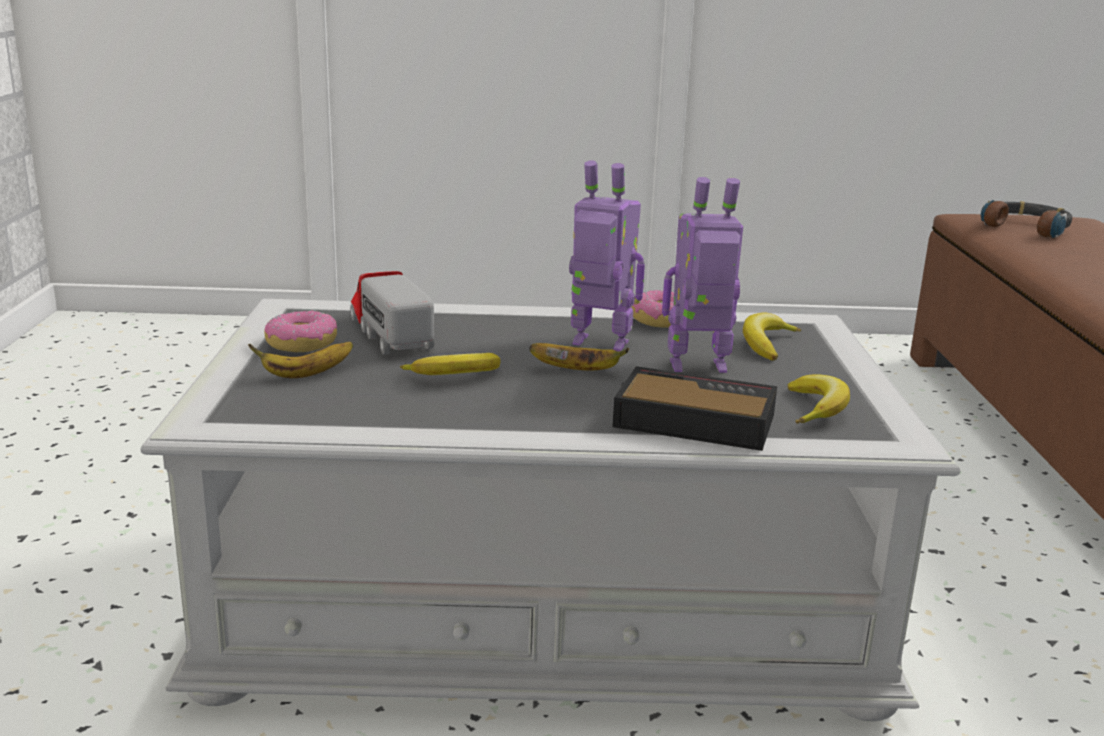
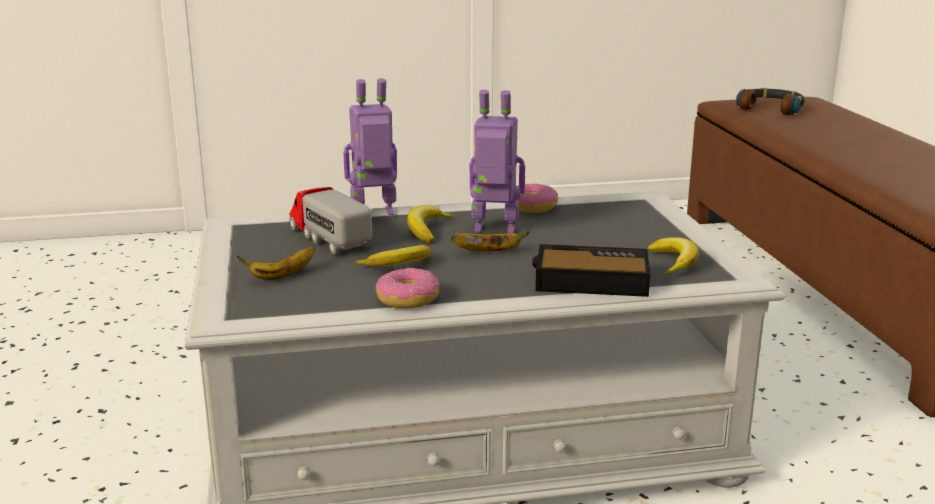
camera: 10 degrees left, 0 degrees up
donut [264,310,337,352] -> donut moved to [375,268,439,308]
toy robot [662,177,743,373] -> toy robot moved to [343,78,397,215]
banana [743,313,801,361] -> banana moved to [407,205,455,243]

